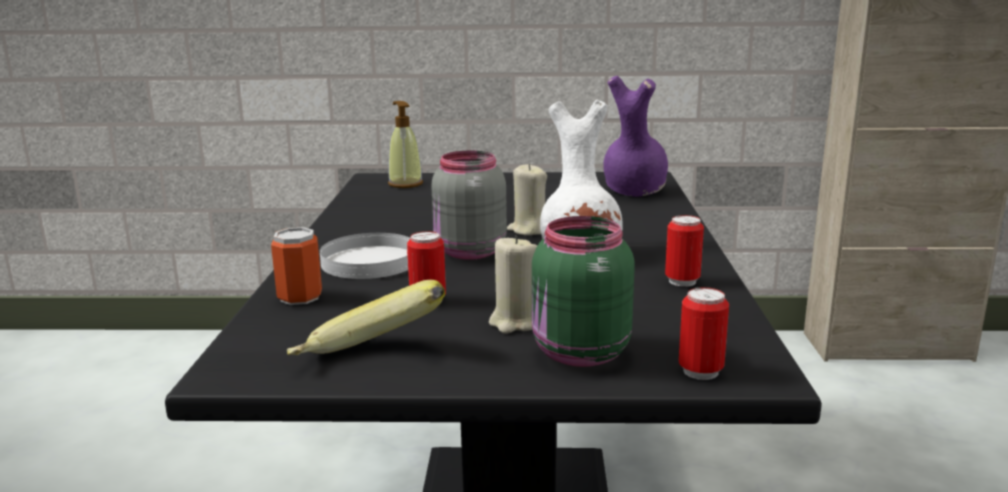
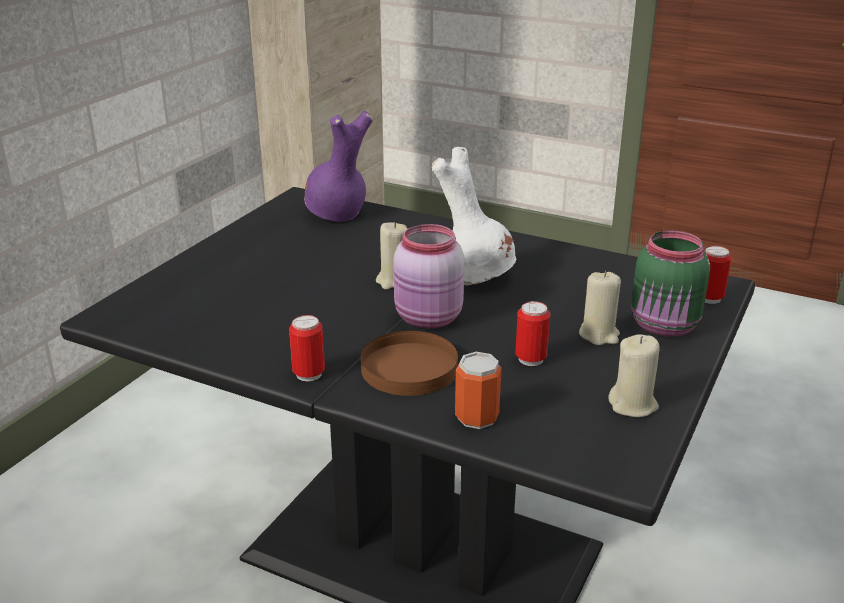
camera: 65 degrees left, 10 degrees up
banana [287,280,445,355] -> beige candle [609,334,660,417]
white plate [320,233,410,279] -> brown plate [361,331,458,396]
soap dispenser [388,101,423,188] -> none
grey jar [432,150,507,260] -> pink jar [394,224,464,329]
can [665,215,704,287] -> can moved to [289,315,325,382]

